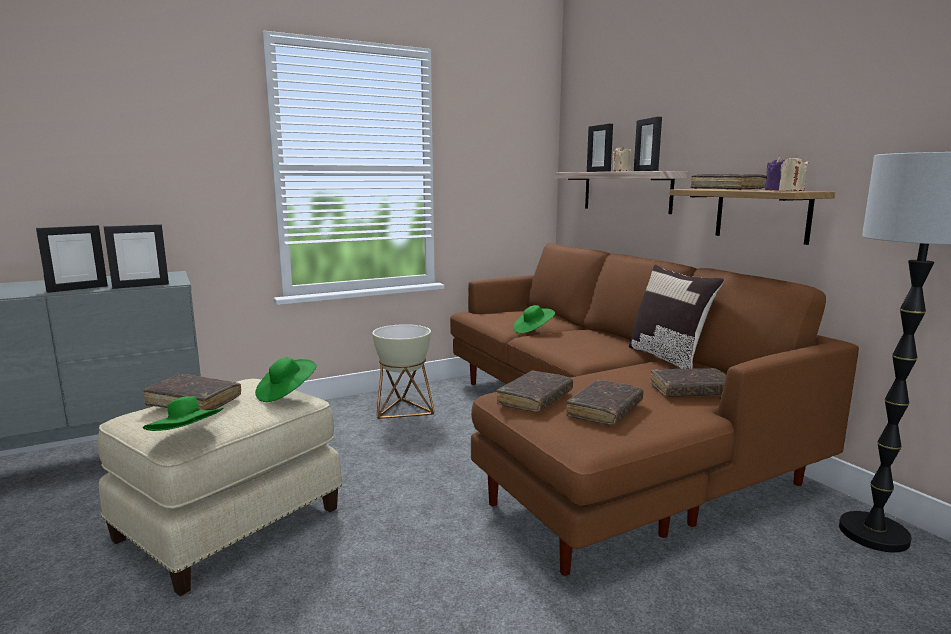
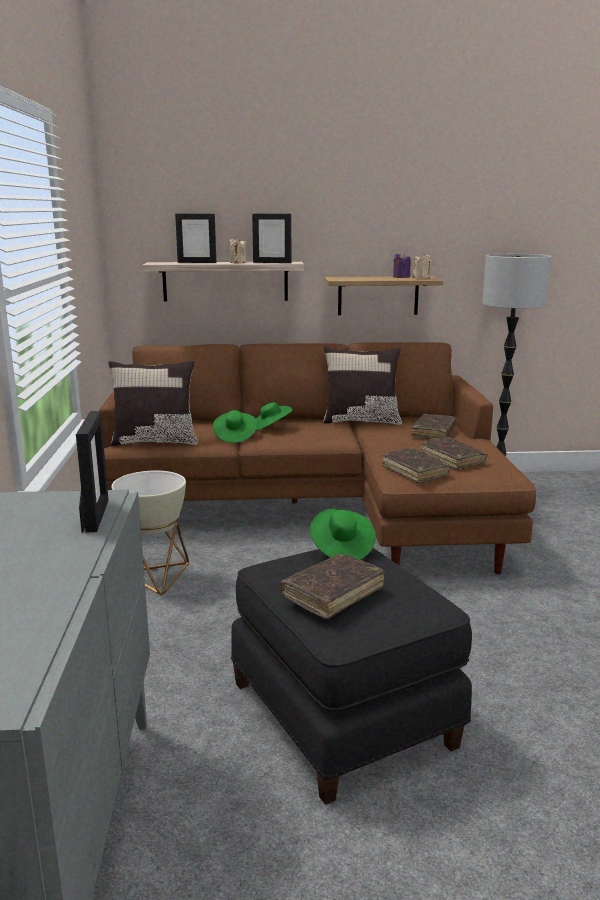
camera: 65 degrees left, 5 degrees up
picture frame [36,225,108,293] -> none
beige ottoman [97,379,342,596] -> black ottoman [231,548,472,805]
green hat [143,396,224,431] -> green hat moved to [256,403,292,430]
brown book [690,173,767,190] -> none
none -> pillow [108,361,198,446]

